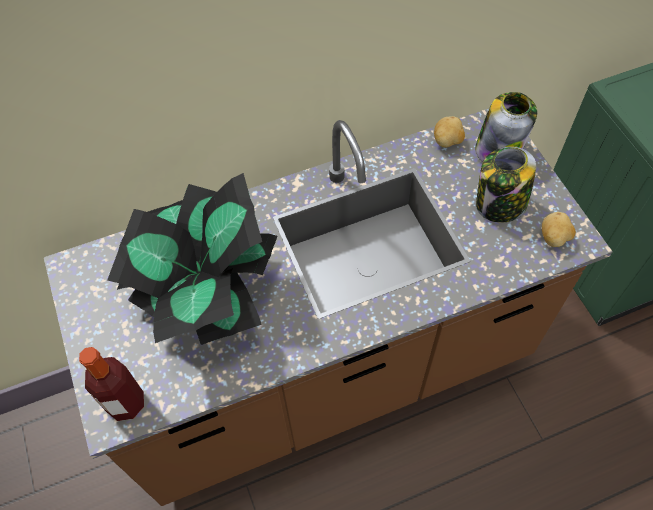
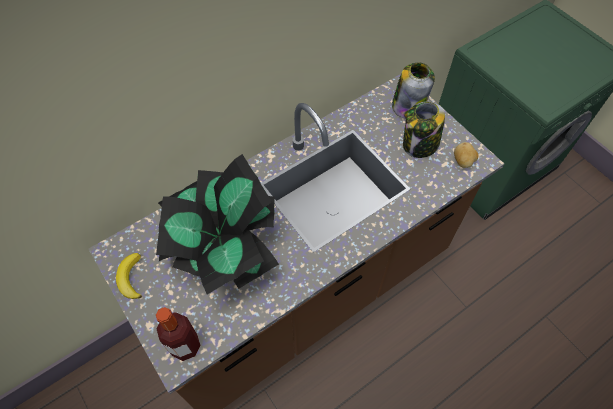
camera: 15 degrees left, 0 degrees up
potato [434,116,465,147] -> none
none -> banana [116,253,142,299]

